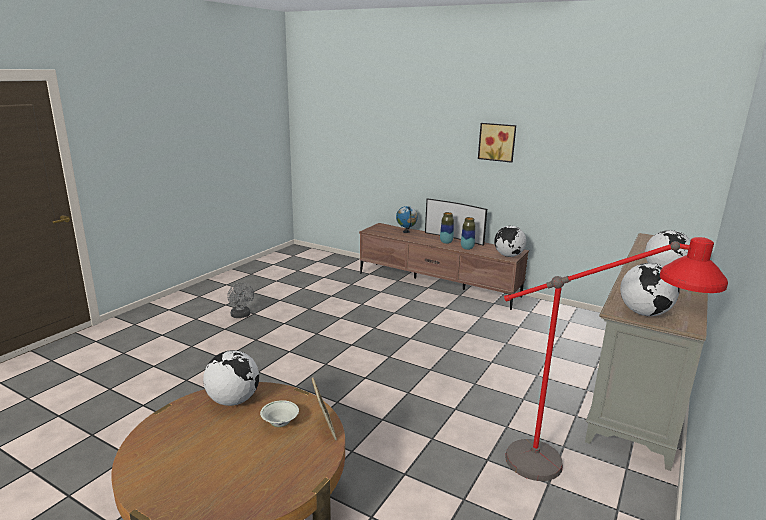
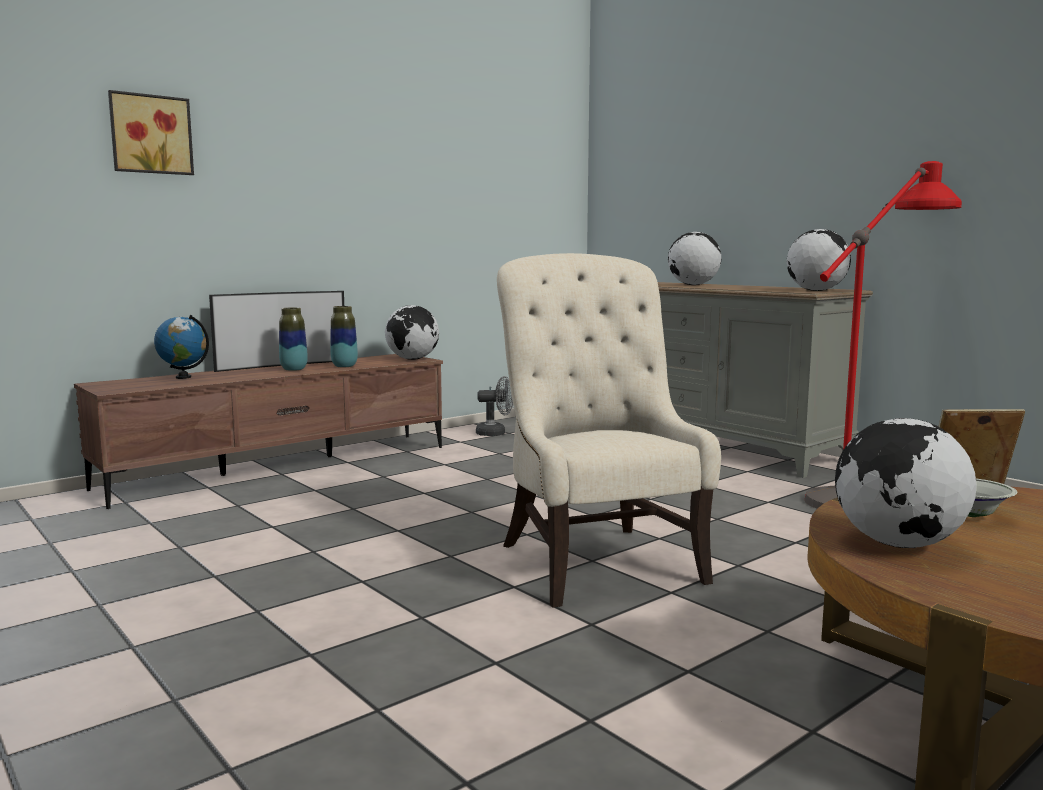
camera: 70 degrees left, 10 degrees down
grey fan [227,283,254,318] -> grey fan moved to [476,376,513,436]
picture [478,123,516,163] -> picture moved to [108,90,194,175]
none -> beige armchair [497,253,721,607]

